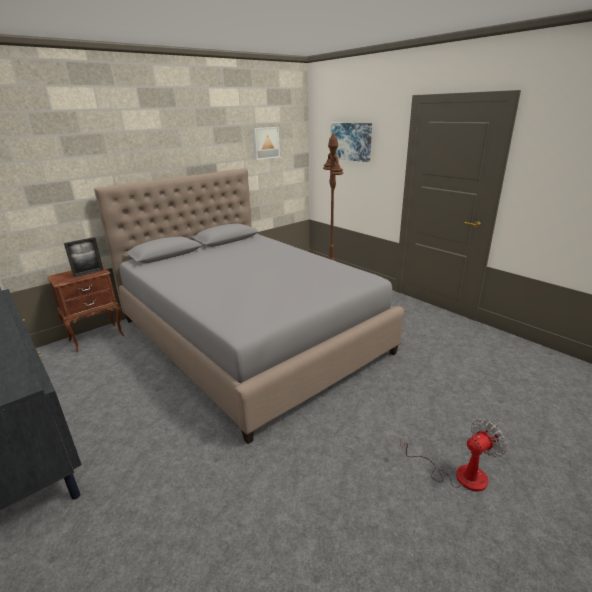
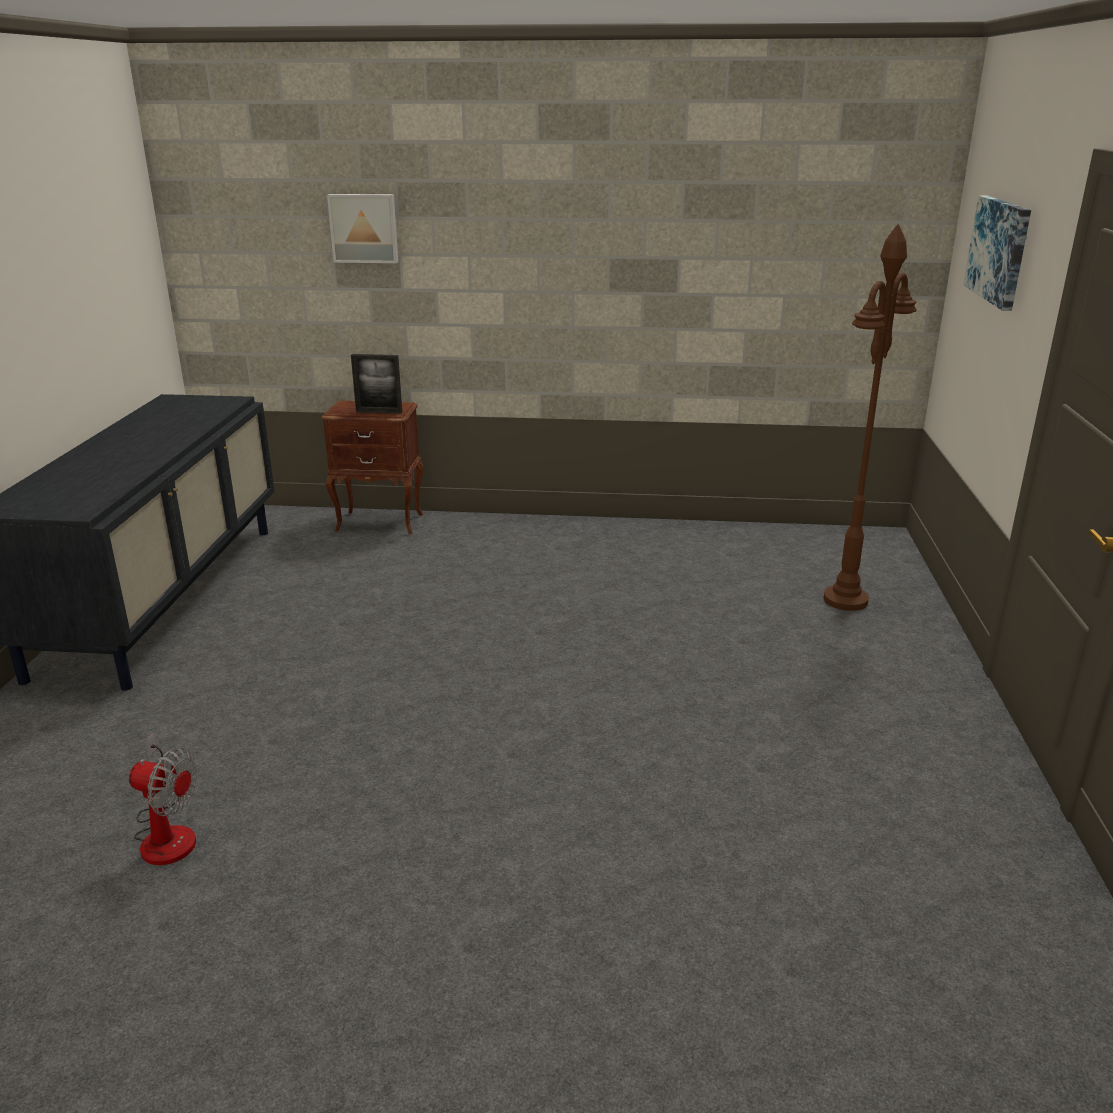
camera: 45 degrees right, 0 degrees up
grey bed [94,168,404,444] -> none
picture [253,127,280,160] -> picture moved to [327,194,398,263]
fan [400,419,507,491] -> fan moved to [129,733,197,865]

